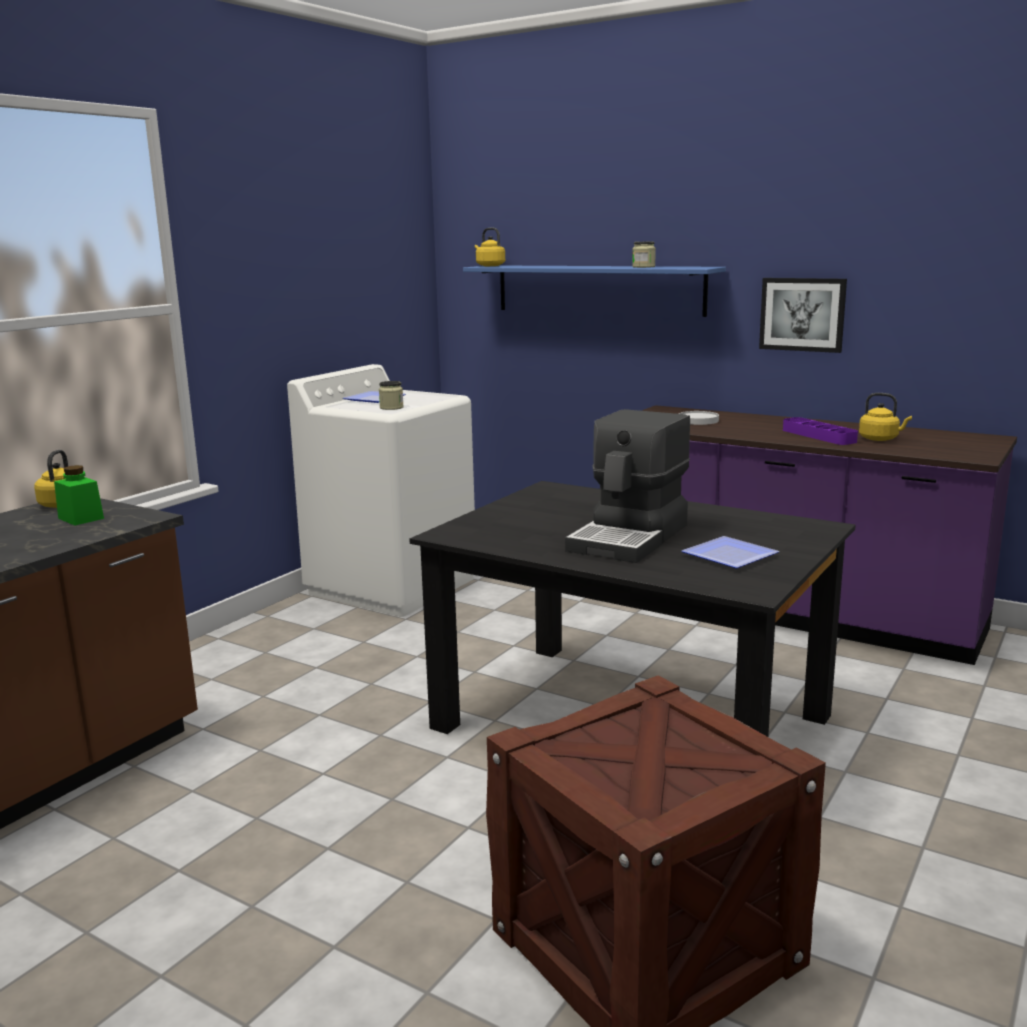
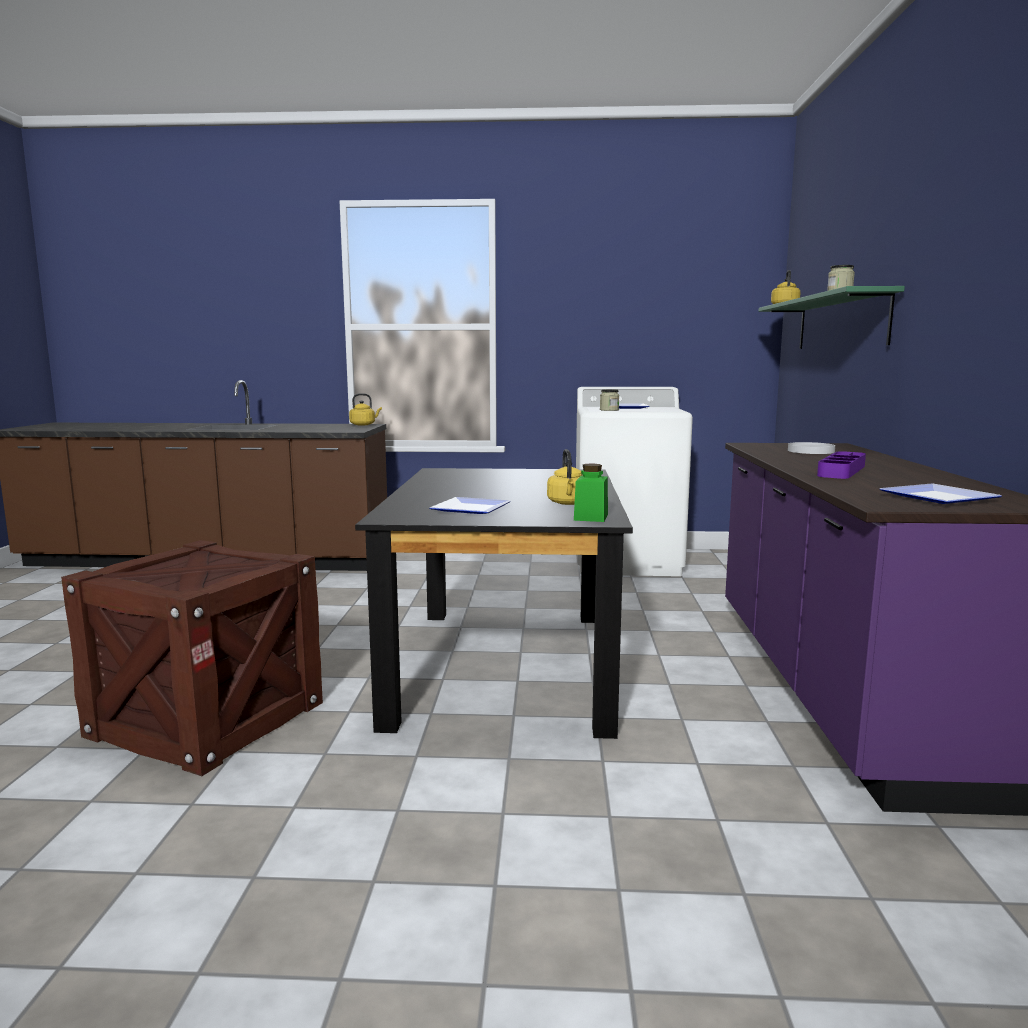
camera: 60 degrees right, 5 degrees down
green jar [54,465,104,526] -> green jar moved to [574,464,608,522]
blue shelf [463,265,726,317] -> green shelf [759,286,905,349]
coffee machine [565,409,690,563] -> none
picture [759,278,847,353] -> none
yellow kettle [859,393,912,441] -> yellow kettle moved to [547,449,583,505]
none -> plate [880,484,1002,504]

